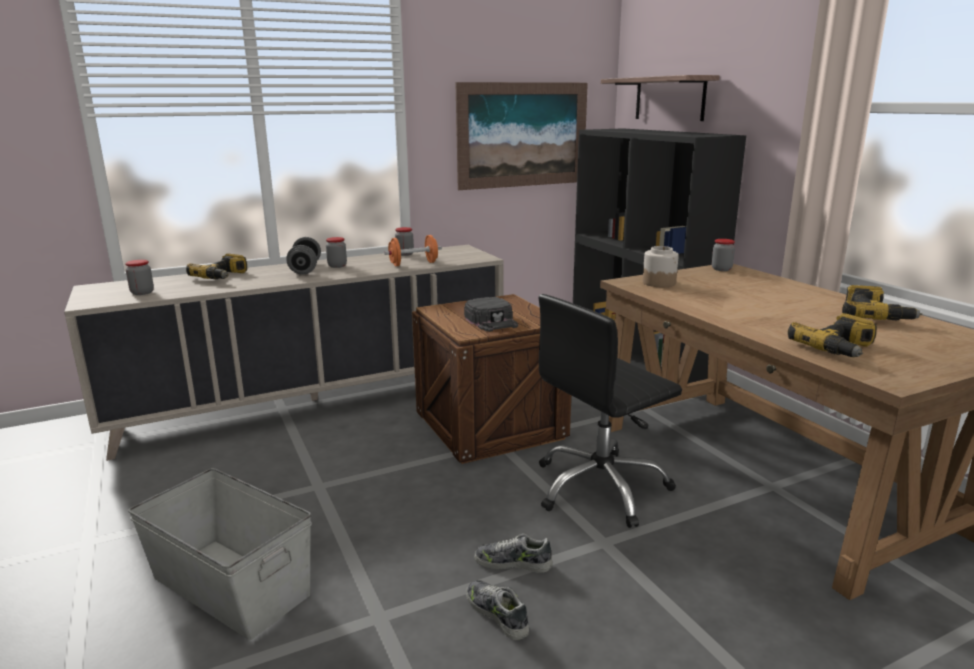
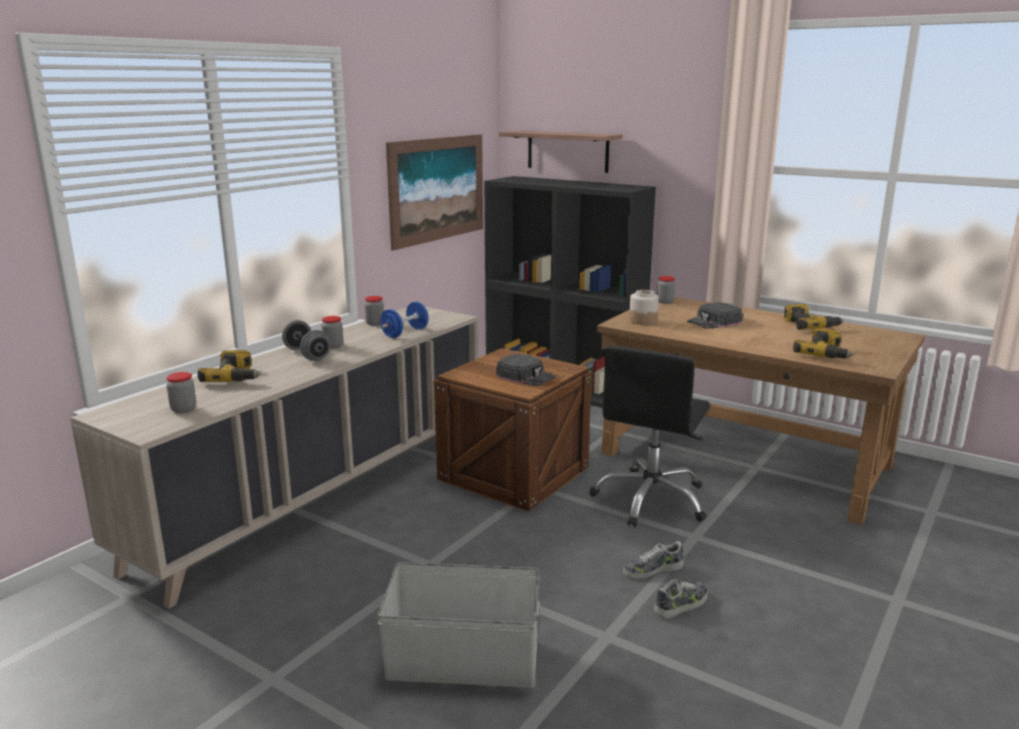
camera: 30 degrees left, 0 degrees up
orange dumbbell [384,235,442,266] -> blue dumbbell [380,302,429,338]
shoe [466,580,529,640] -> shoe turned 120 degrees clockwise [654,579,708,619]
none -> black cap [687,302,743,329]

